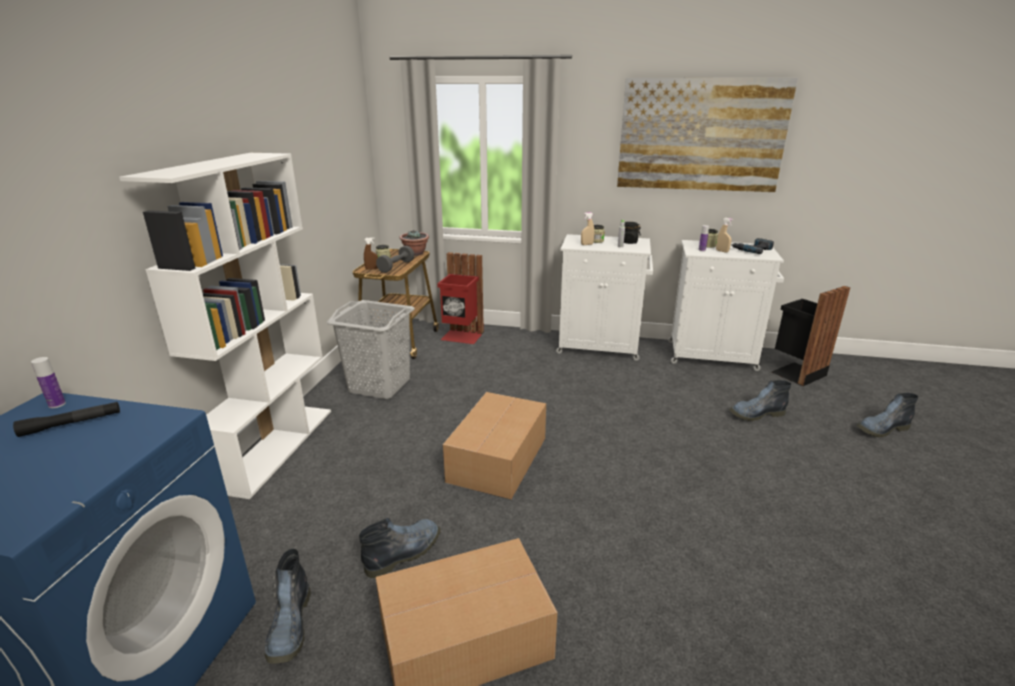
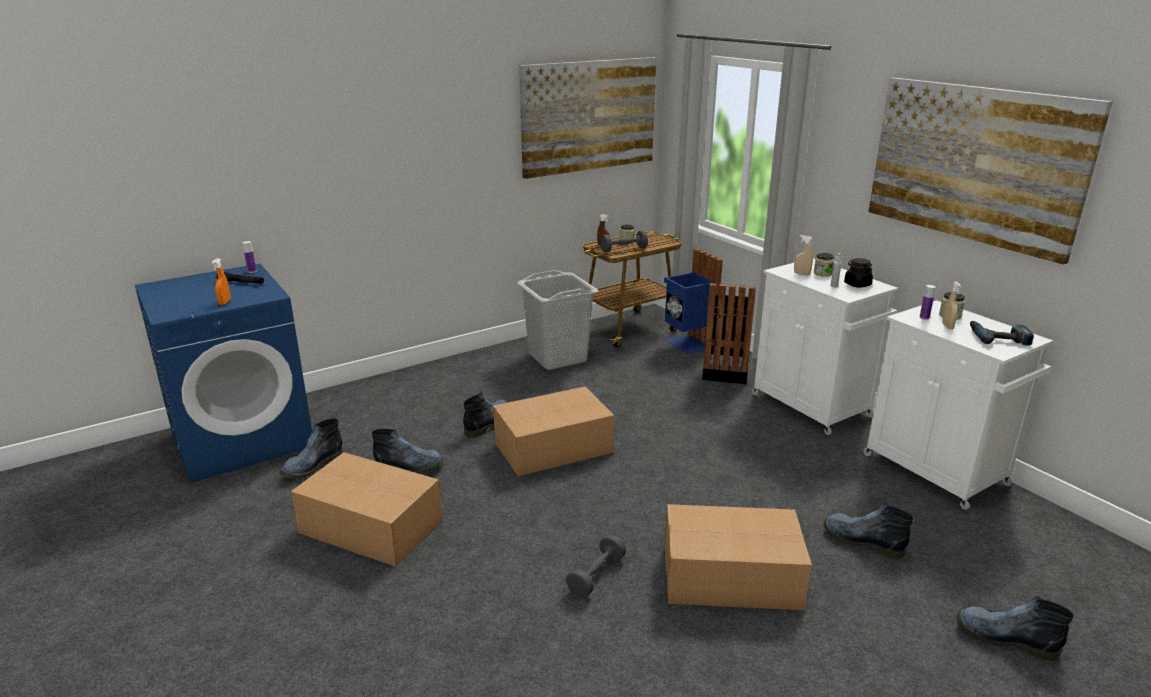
camera: 45 degrees right, 0 degrees up
white bookcase [119,153,331,499] -> none
potted plant [399,230,429,256] -> none
red trash can [437,252,484,344] -> blue trash can [664,248,723,355]
black trash can [772,286,850,386] -> black trash can moved to [702,283,756,384]
none -> orange spray bottle [212,258,231,305]
none -> boot [463,392,508,438]
none -> picture [519,57,657,179]
none -> grey dumbbell [566,534,626,598]
none -> cardboard box [665,504,812,610]

